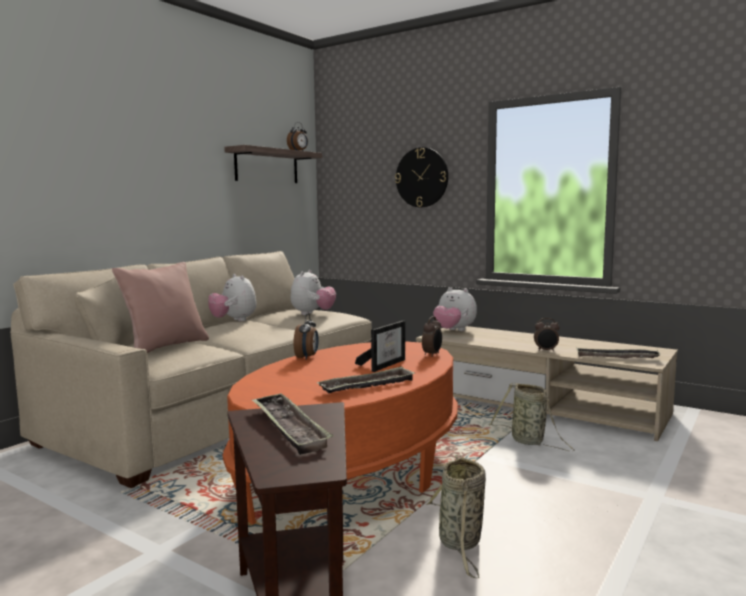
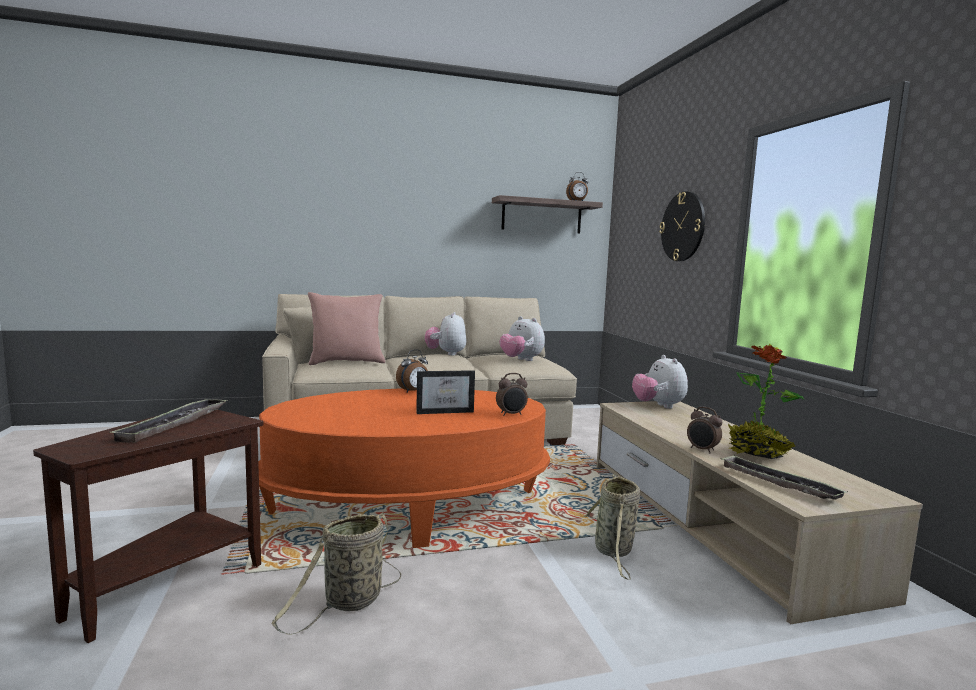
camera: 40 degrees right, 0 degrees up
plush toy [291,270,336,315] -> plush toy turned 75 degrees clockwise [500,316,545,361]
tray [317,366,414,393] -> none
none -> potted plant [728,344,804,459]

